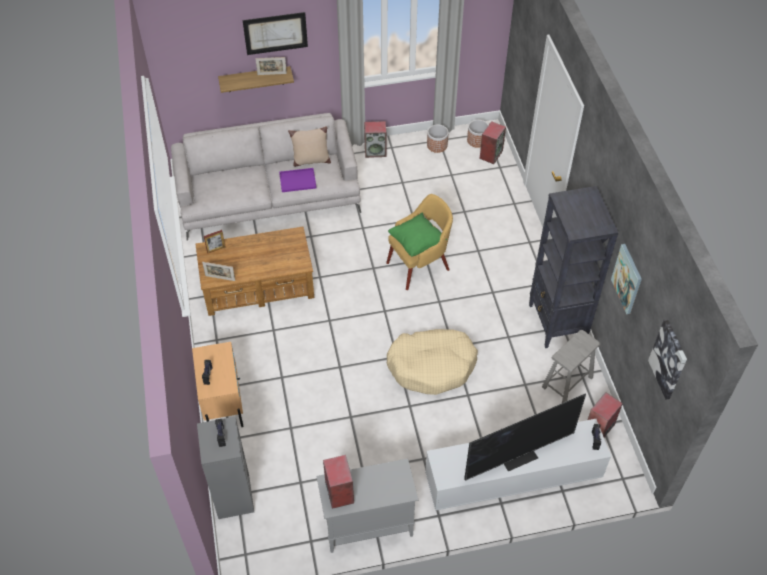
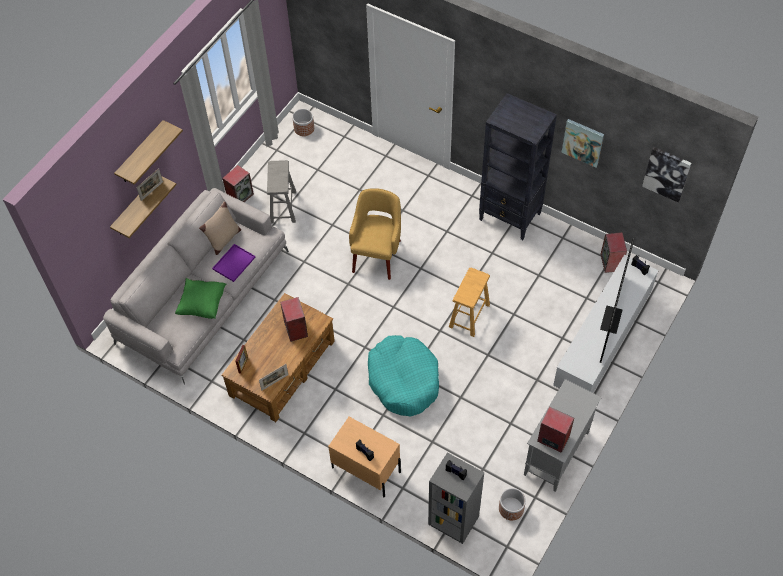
camera: 45 degrees left, 5 degrees up
picture [242,12,308,55] -> shelf [114,120,183,185]
beige dog bed [387,329,478,395] -> brown stool [449,268,490,337]
green pillow [388,212,447,257] -> green pillow moved to [175,278,227,319]
planter [427,125,449,153] -> planter moved to [499,488,526,520]
speaker [480,121,506,164] -> speaker moved to [280,297,308,342]
grey stool [542,330,600,403] -> grey stool moved to [267,160,296,223]
none -> turquoise dog bed [368,335,439,417]

